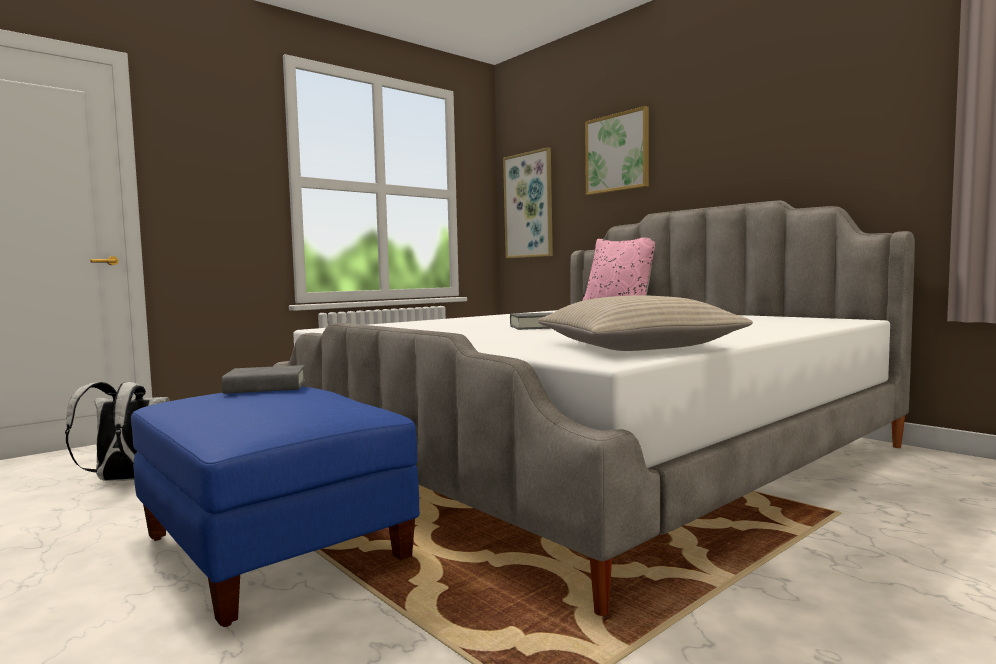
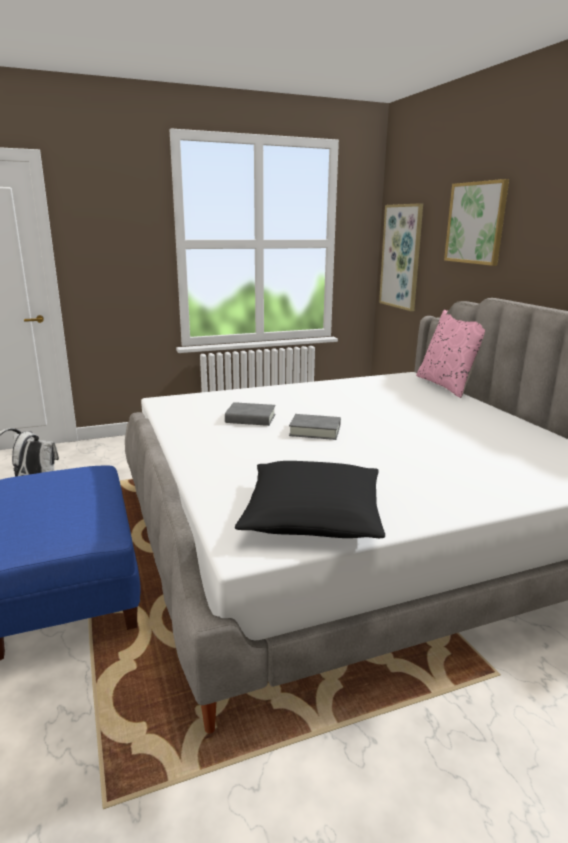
camera: 20 degrees right, 15 degrees up
grey book [222,365,305,394] -> grey book moved to [225,402,275,426]
beige pillow [538,295,753,351] -> black pillow [235,461,385,538]

